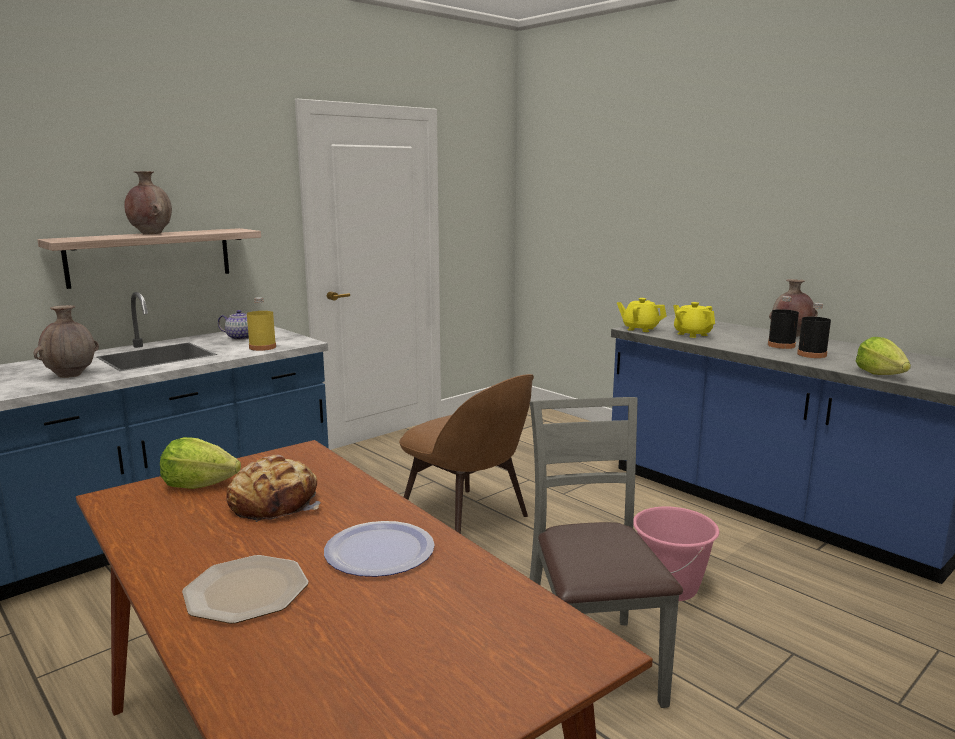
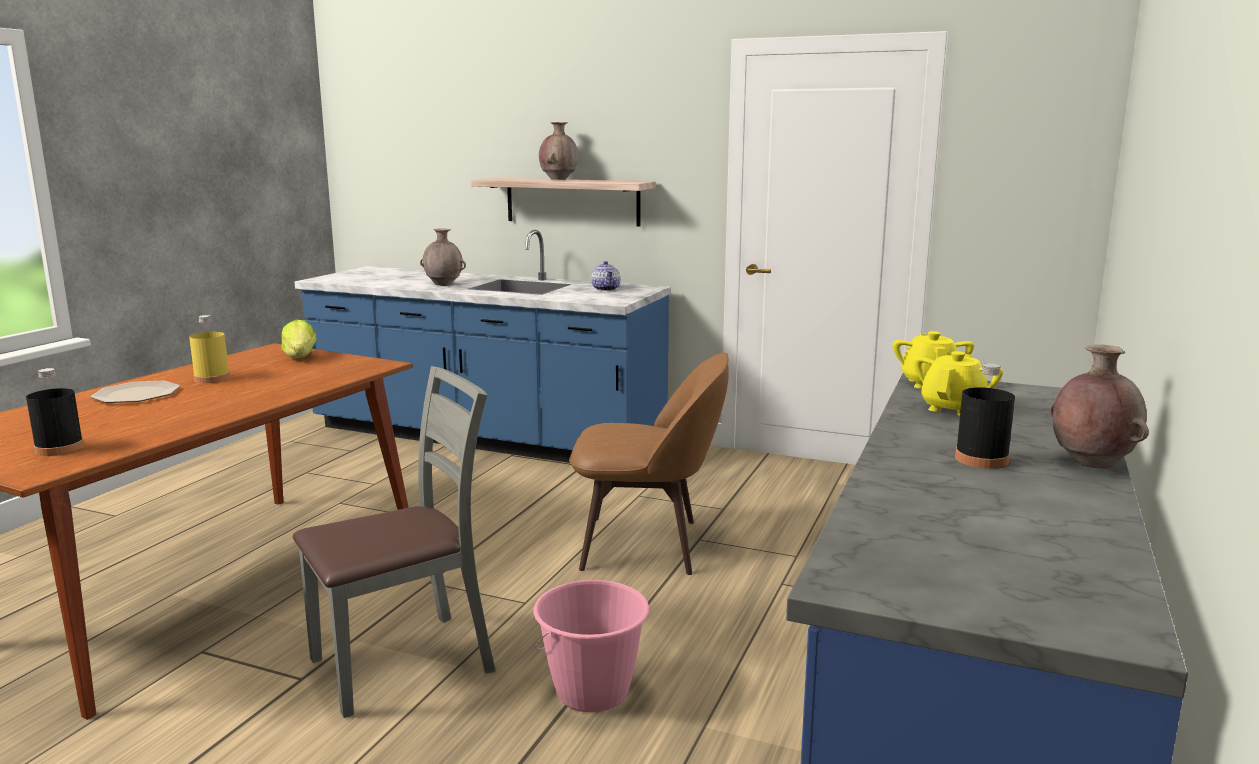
camera: 65 degrees right, 0 degrees up
bread [226,455,321,522] -> none
yellow bottle [247,297,276,351] -> yellow bottle moved to [189,315,230,383]
plate [324,521,435,577] -> none
brown chair [399,374,534,534] -> brown chair turned 105 degrees counterclockwise [569,352,729,575]
black bottle [797,303,831,358] -> black bottle moved to [26,368,84,456]
lettuce [856,337,911,375] -> none

